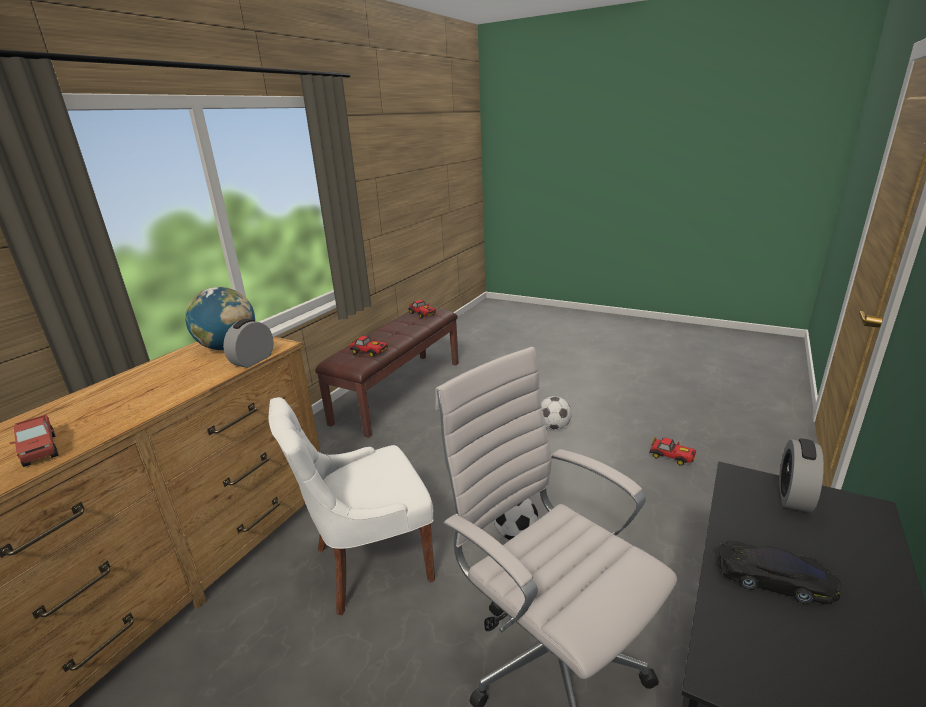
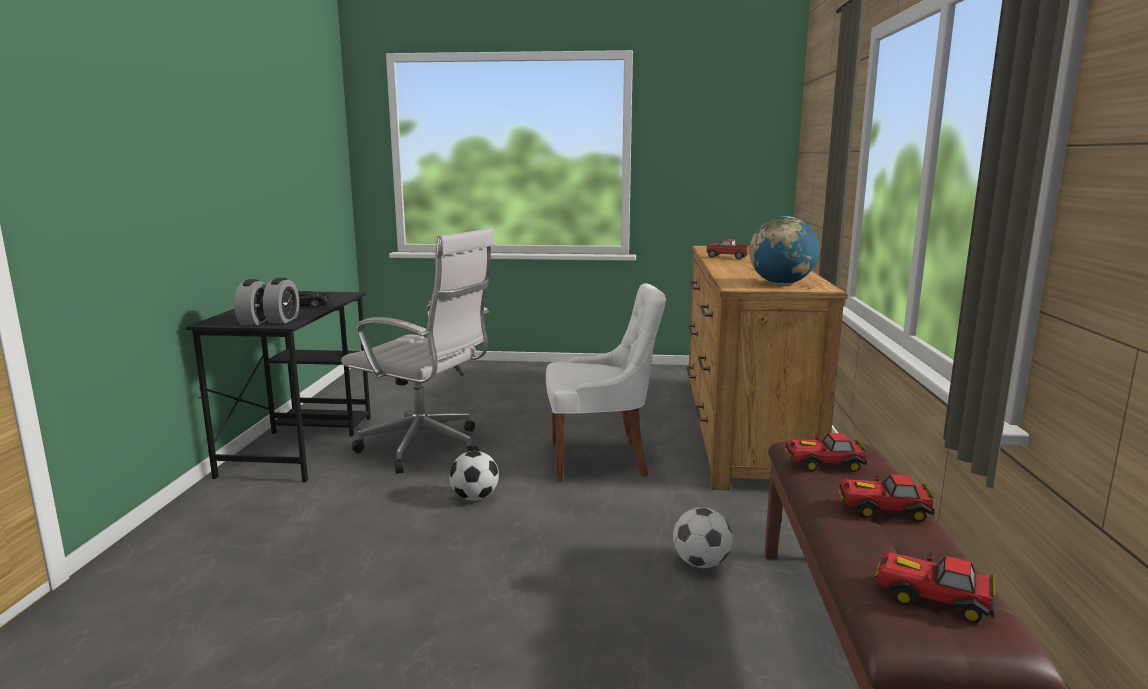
camera: 155 degrees right, 10 degrees down
alarm clock [223,318,274,368] -> alarm clock moved to [263,278,299,324]
white chair [268,397,435,615] -> white chair turned 45 degrees clockwise [546,283,666,482]
football [541,396,572,430] -> football moved to [673,507,733,568]
toy car [649,438,696,466] -> toy car moved to [838,474,935,523]

